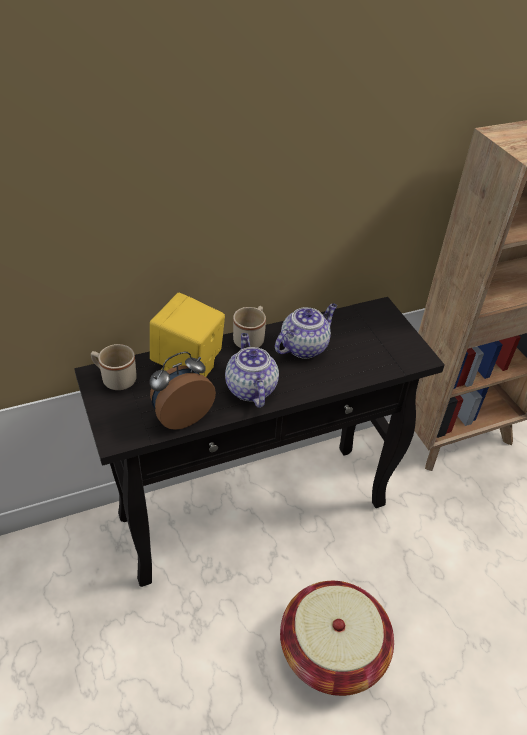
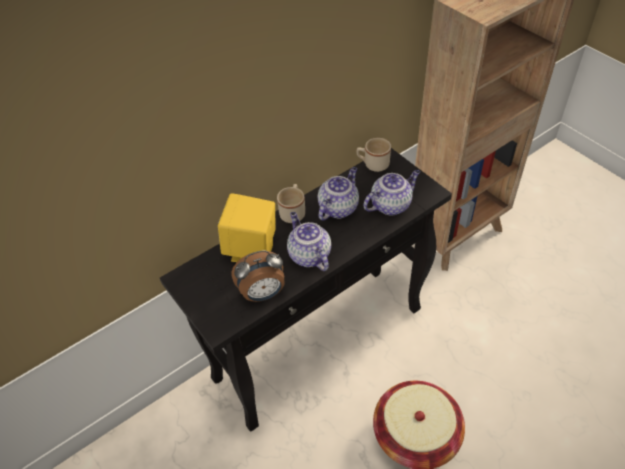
camera: 10 degrees left, 5 degrees up
beige mug [91,344,137,390] -> beige mug moved to [357,138,391,172]
alarm clock [150,352,216,430] -> alarm clock turned 150 degrees counterclockwise [232,250,285,302]
none -> teapot [363,170,420,215]

